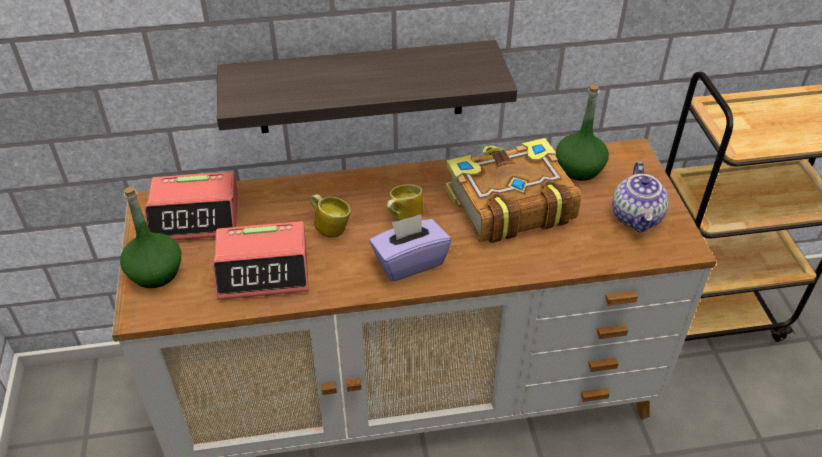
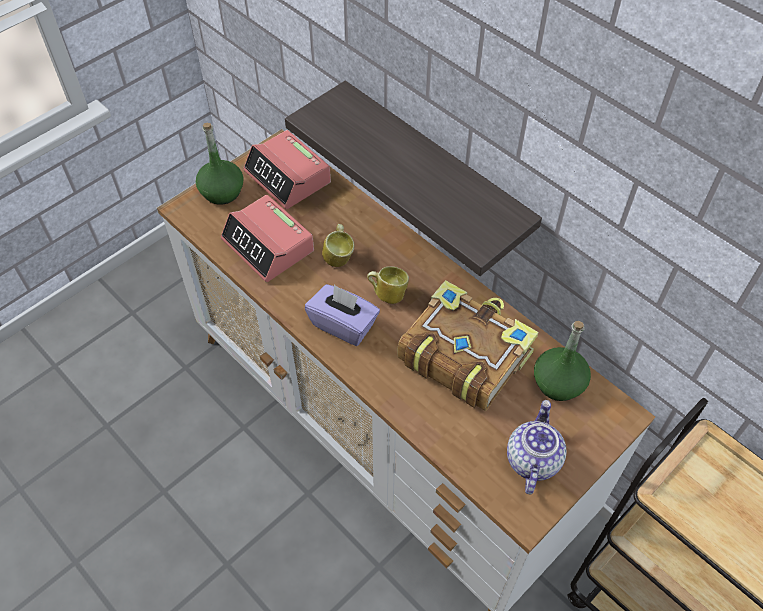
camera: 55 degrees right, 10 degrees up
teapot [612,162,669,233] -> teapot turned 135 degrees clockwise [507,400,566,494]

